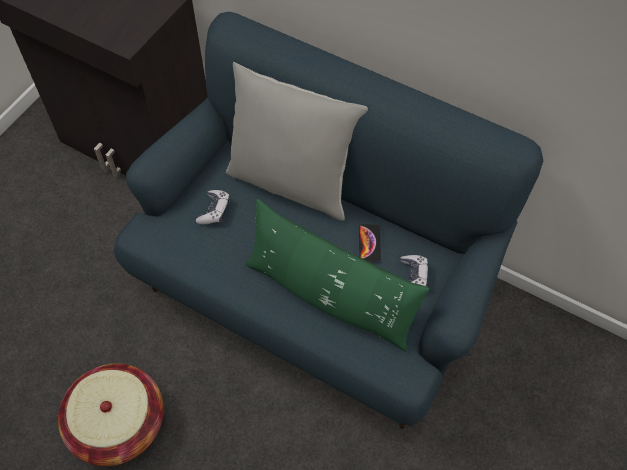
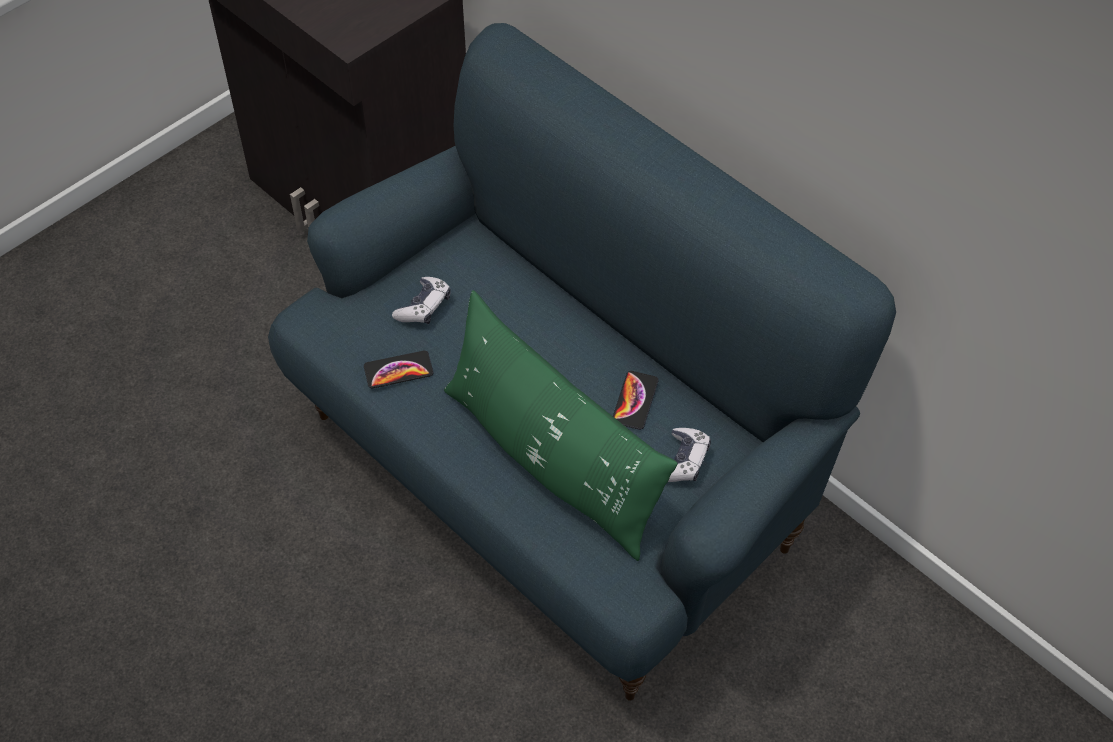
camera: 15 degrees right, 5 degrees down
basket [58,364,164,466] -> none
grey pillow [226,62,368,221] -> none
none -> phone [364,350,433,388]

